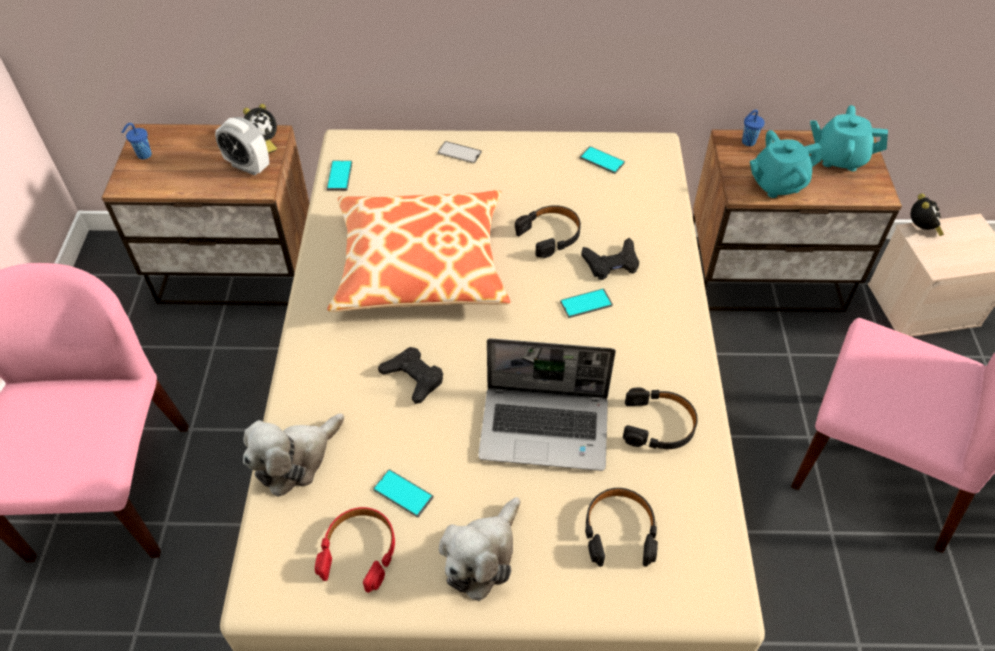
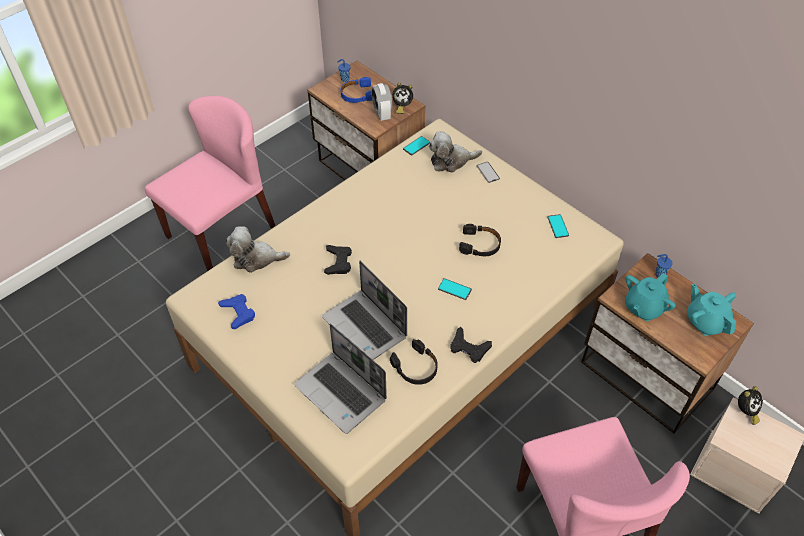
camera: 45 degrees right, 0 degrees up
red headphones [315,507,395,593] -> blue game controller [218,294,255,329]
pillow [327,190,511,312] -> none
phone [373,469,434,517] -> none
plush toy [439,497,520,601] -> plush toy moved to [429,131,482,173]
black game controller [581,238,639,280] -> black game controller moved to [450,327,492,363]
black headphones [585,488,658,567] -> laptop [294,324,387,434]
turquoise teapot [750,130,822,198] -> turquoise teapot turned 75 degrees counterclockwise [625,273,676,321]
none -> blue headphones [340,77,372,103]

